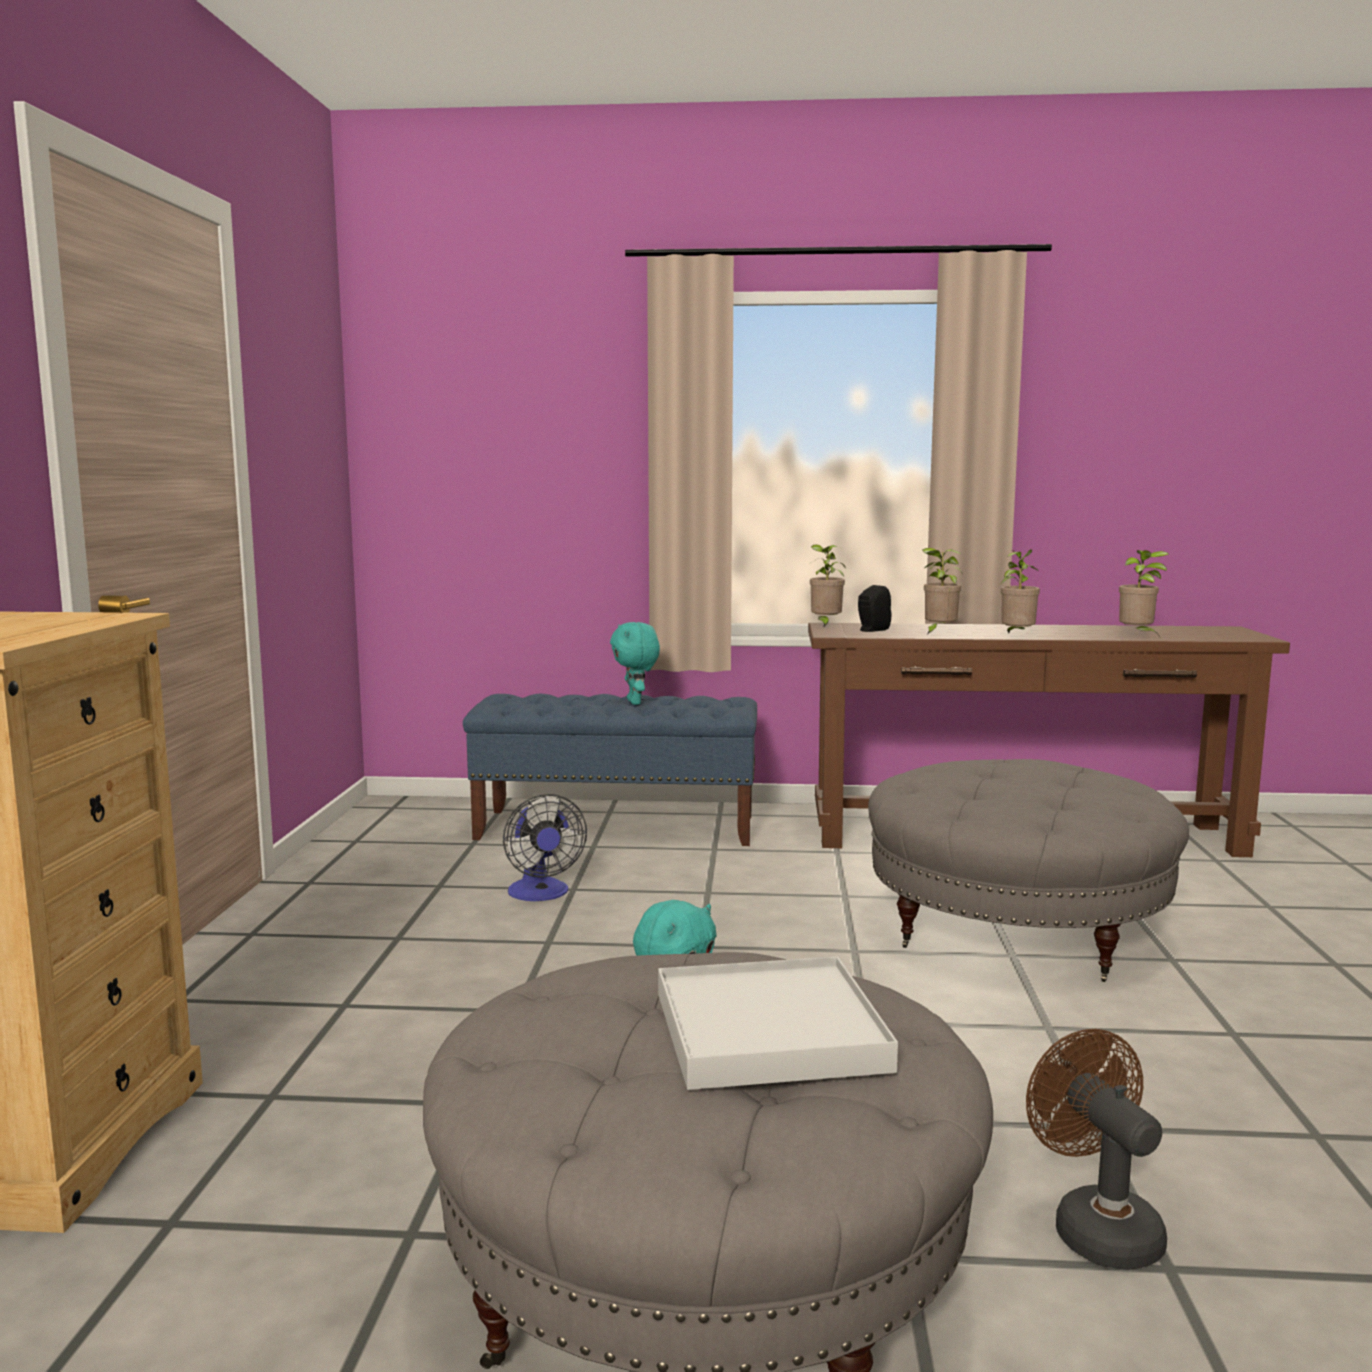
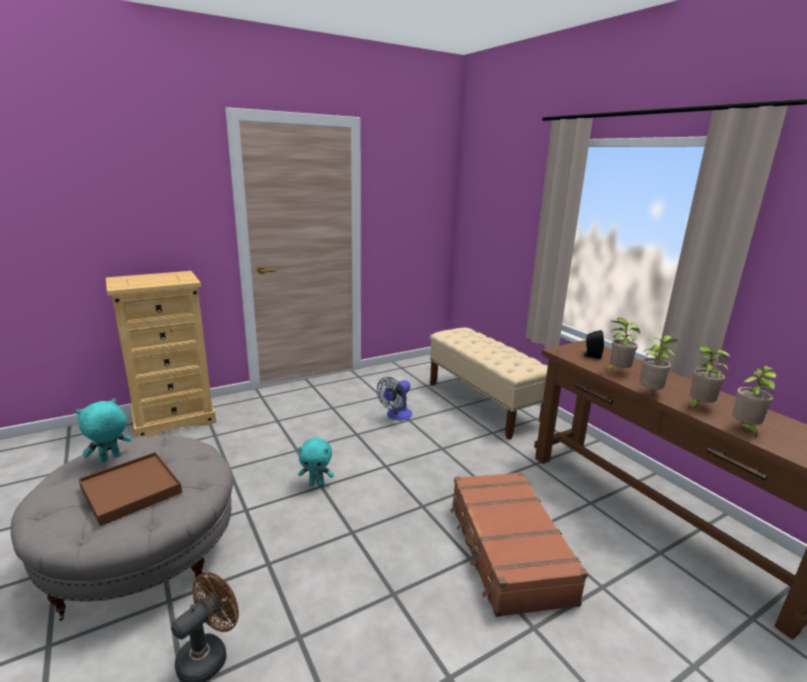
camera: 55 degrees right, 10 degrees up
blue bench [463,694,757,846] -> beige bench [430,327,548,440]
turquoise plush toy [610,622,660,705] -> turquoise plush toy moved to [76,398,132,463]
white tray [658,957,898,1090] -> brown tray [79,452,182,526]
potted plant [809,544,846,628] -> potted plant moved to [688,346,731,409]
grey ottoman [868,759,1189,982] -> brown suitcase [450,472,588,617]

